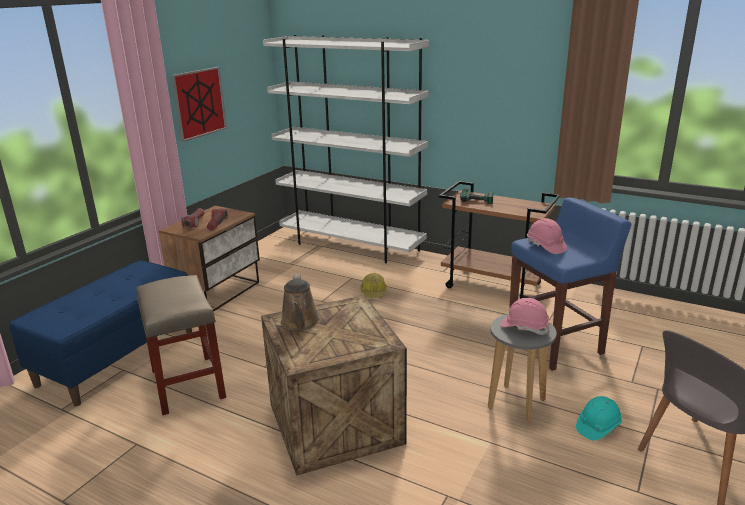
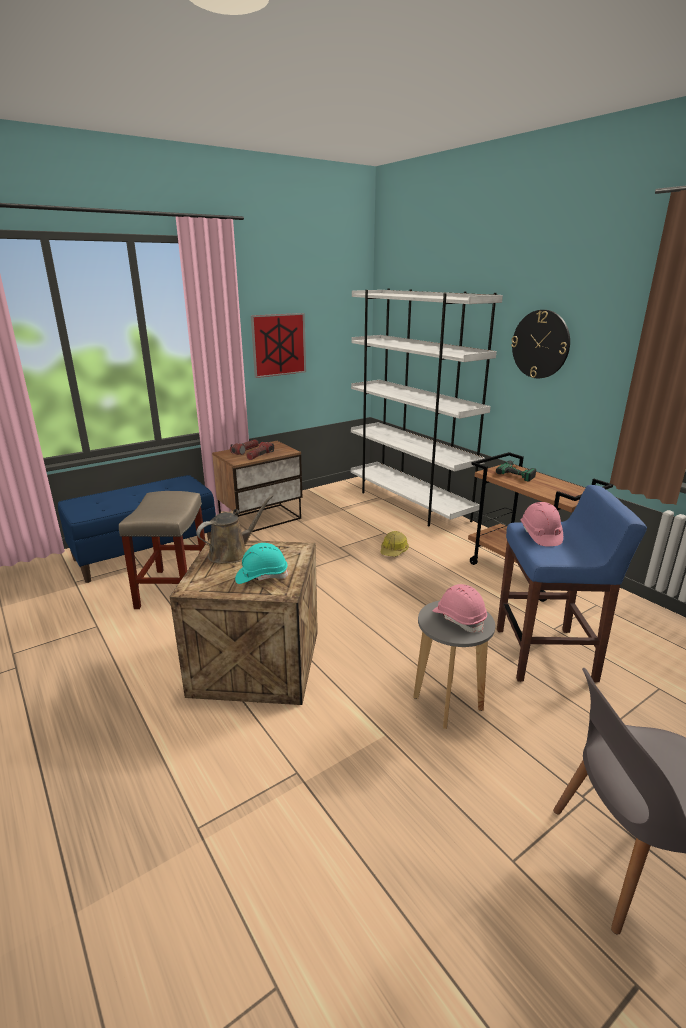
camera: 25 degrees right, 0 degrees up
brown watering can [281,274,319,331] -> brown watering can turned 150 degrees counterclockwise [196,495,273,564]
turquoise hard hat [576,396,622,440] -> turquoise hard hat moved to [235,543,288,584]
none -> wall clock [511,310,570,378]

